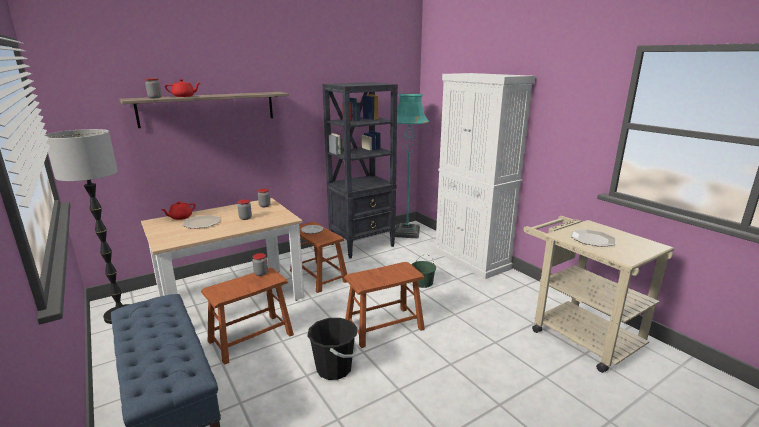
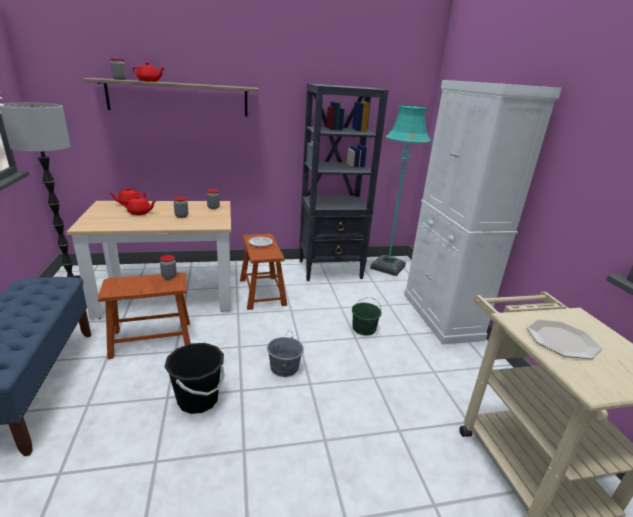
camera: 20 degrees right, 5 degrees up
plate [183,215,220,229] -> red teapot [122,196,156,215]
brown stool [344,262,425,348] -> grey bucket [267,330,304,377]

